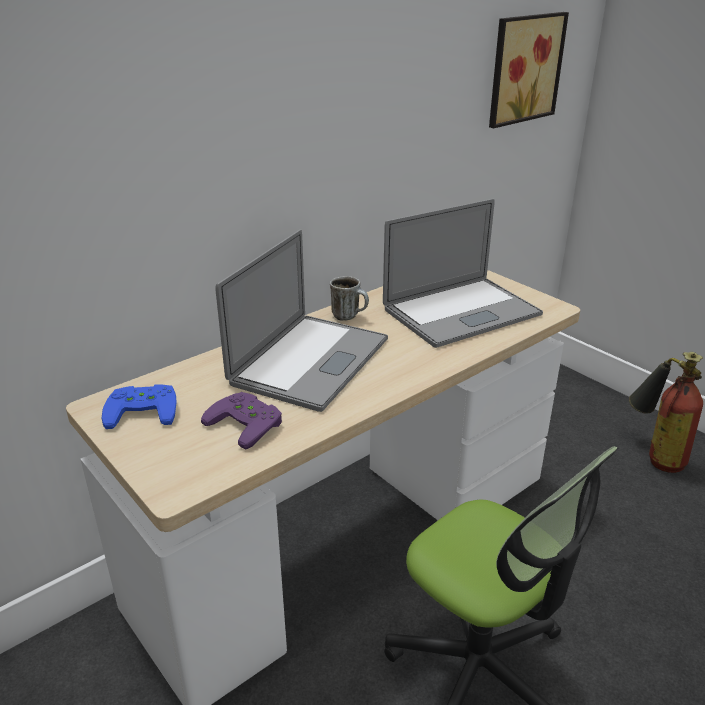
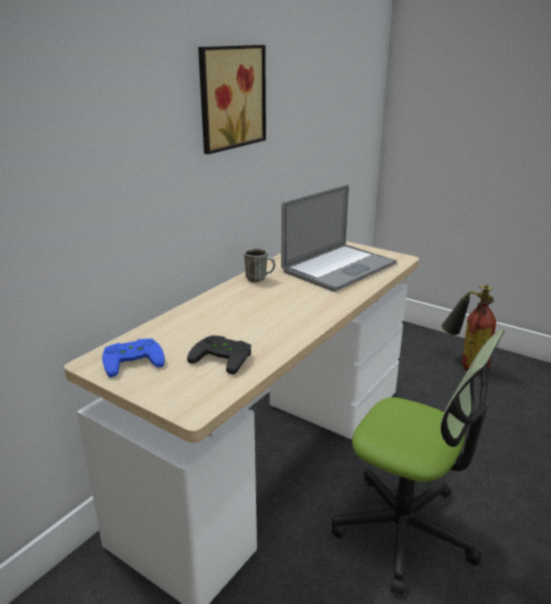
camera: 15 degrees left, 5 degrees down
purple game controller [201,392,282,450] -> black game controller [187,335,251,375]
laptop [215,229,388,412] -> none
picture [489,12,569,128] -> picture moved to [198,45,266,154]

